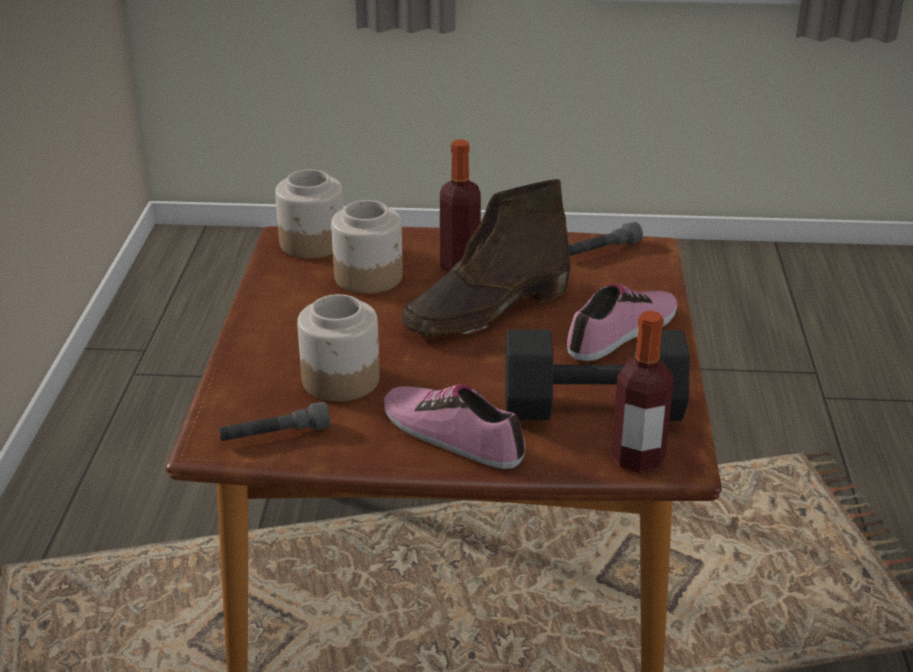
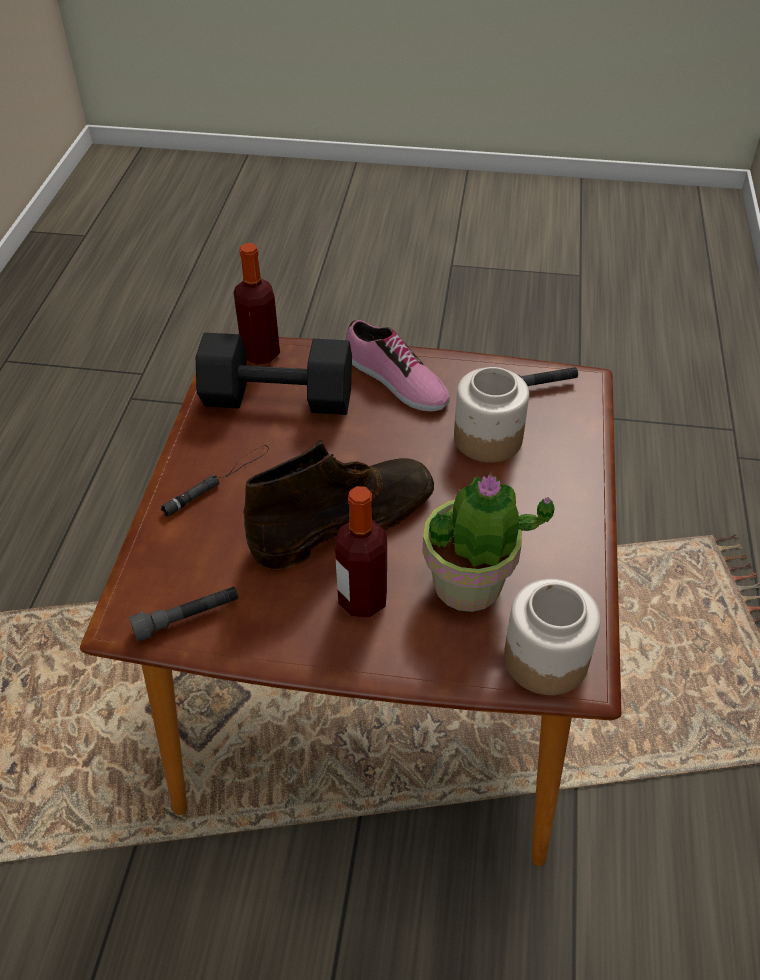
camera: 175 degrees left, 15 degrees up
jar [331,200,403,294] -> potted plant [423,475,554,612]
shoe [567,283,677,361] -> black flashlight [161,445,269,517]

